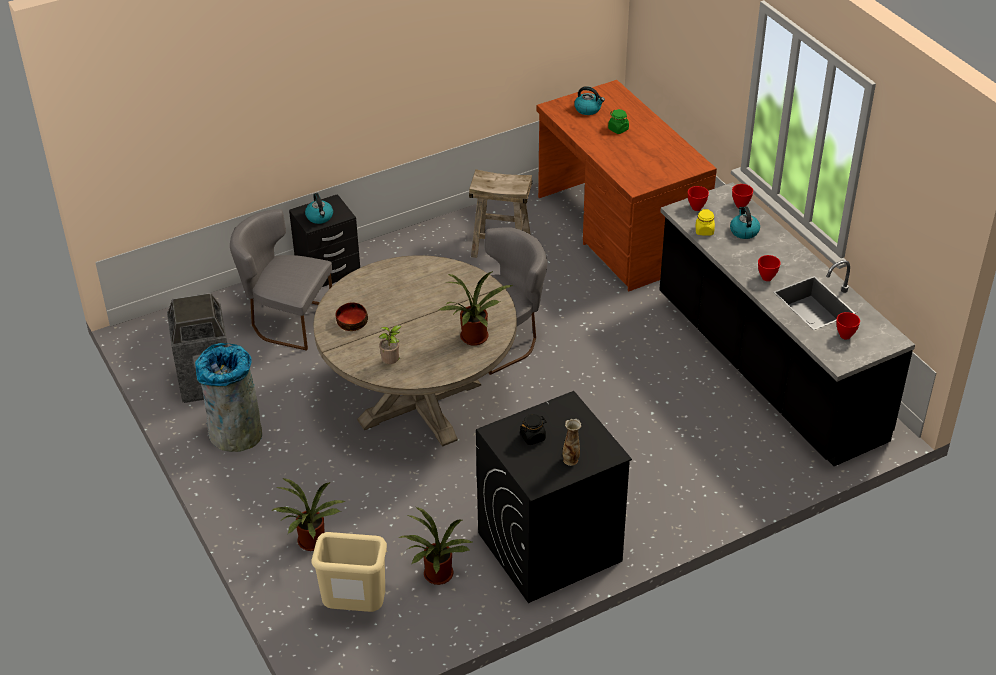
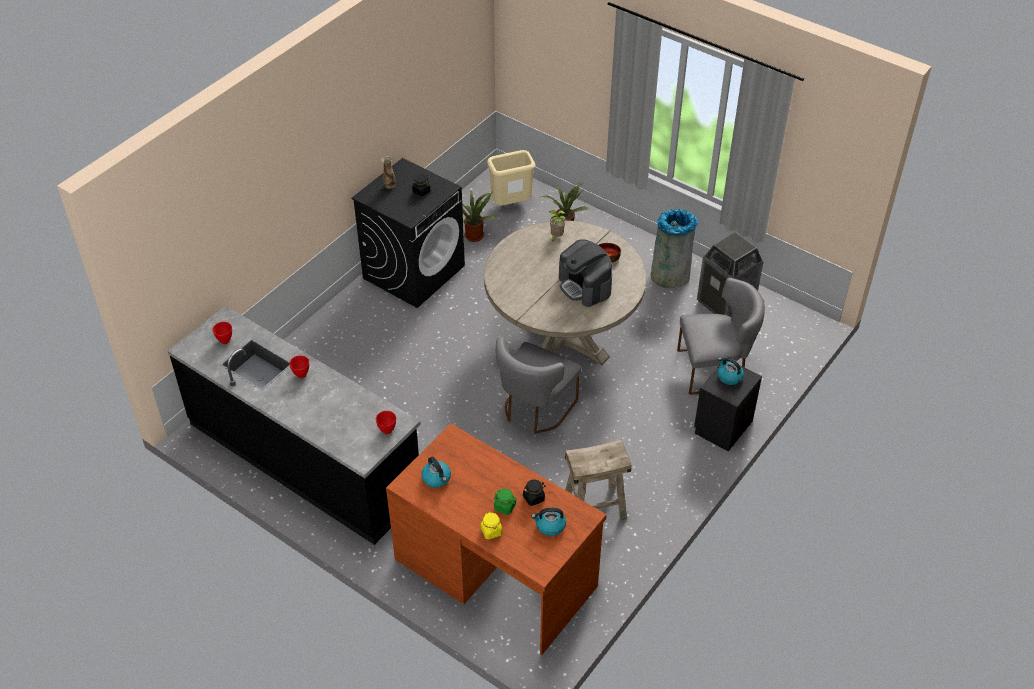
camera: 155 degrees right, 5 degrees up
potted plant [439,271,513,346] -> none
yellow jar [696,209,715,236] -> yellow jar moved to [481,513,503,539]
kettle [730,206,760,239] -> kettle moved to [421,457,451,488]
red bowl [732,184,753,208] -> none
none -> black jar [523,480,546,506]
none -> coffee machine [559,239,612,307]

